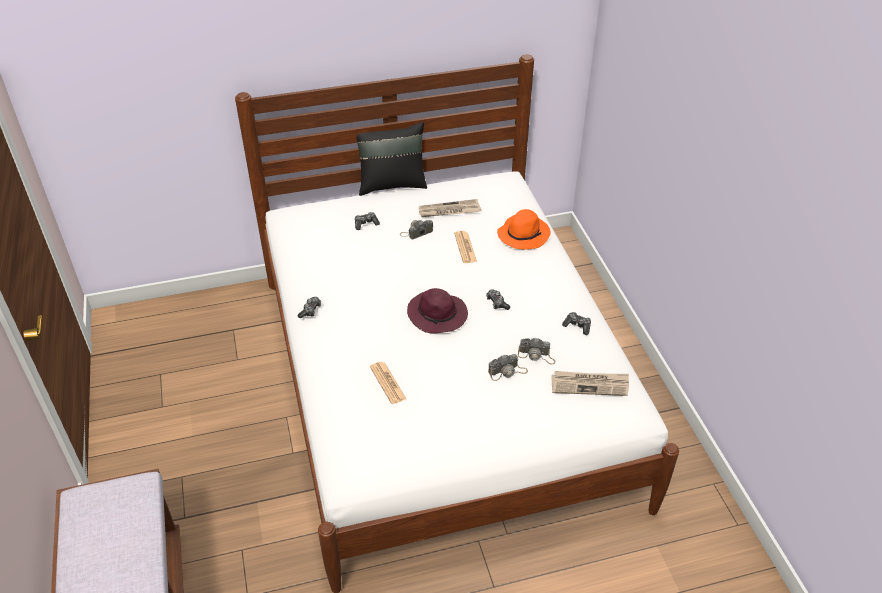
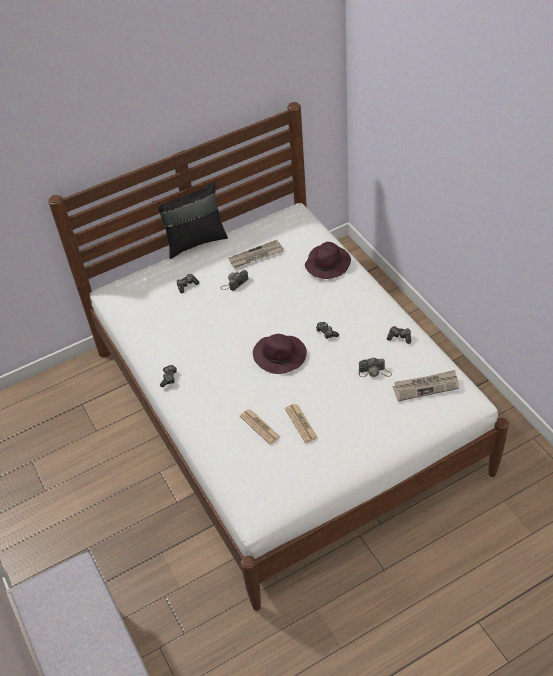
camera: 10 degrees left, 5 degrees up
newspaper [454,231,477,263] -> newspaper moved to [285,404,318,443]
camera [488,354,528,381] -> none
orange hat [497,209,551,249] -> purple hat [305,242,351,279]

